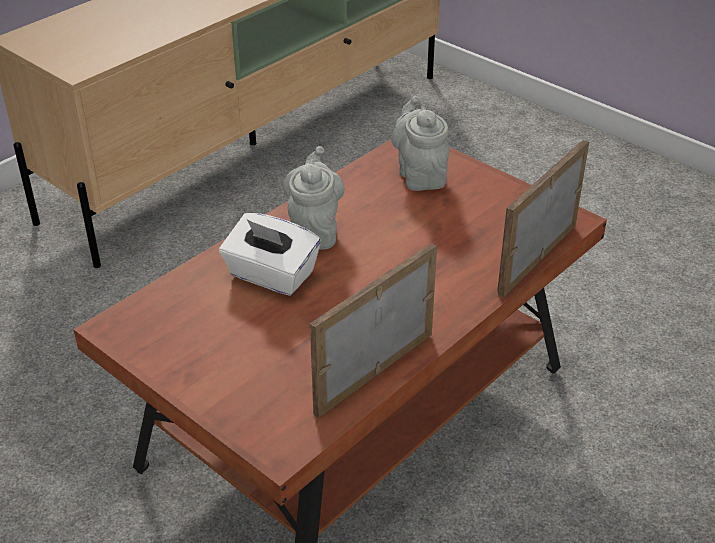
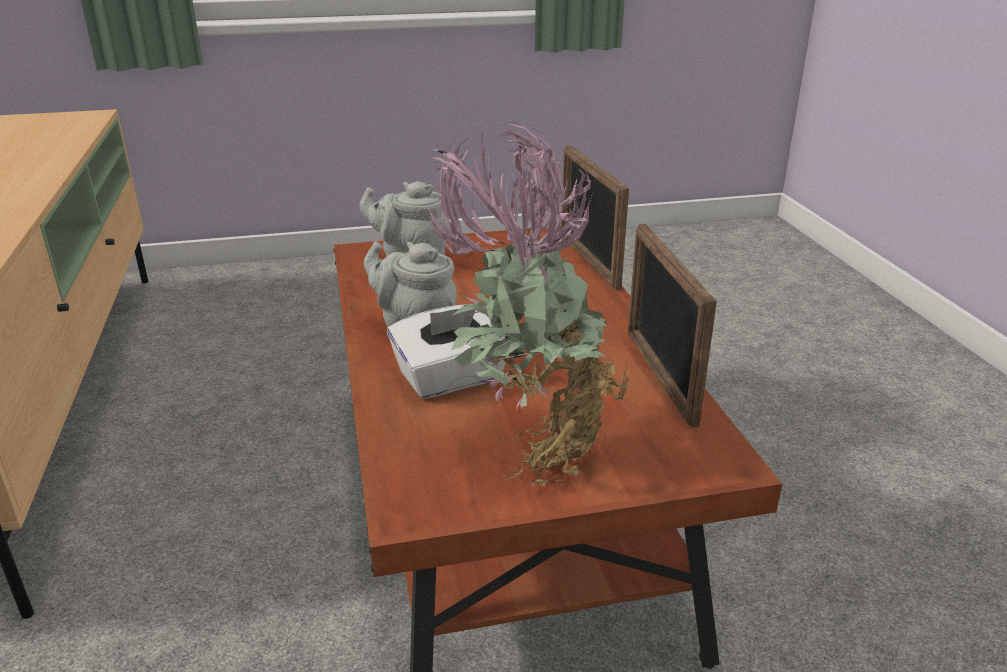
camera: 55 degrees left, 10 degrees down
none -> potted plant [419,121,630,486]

